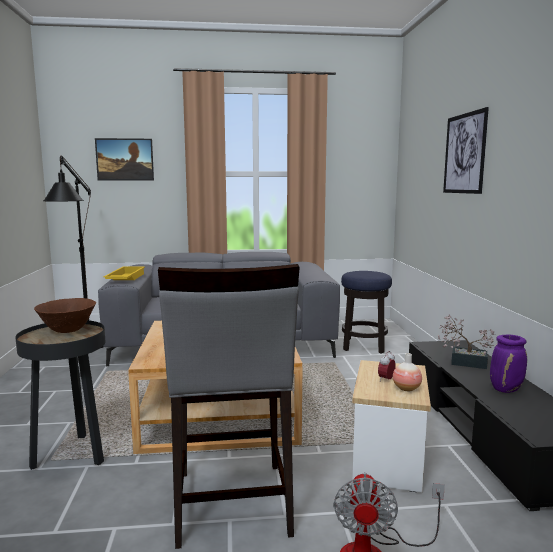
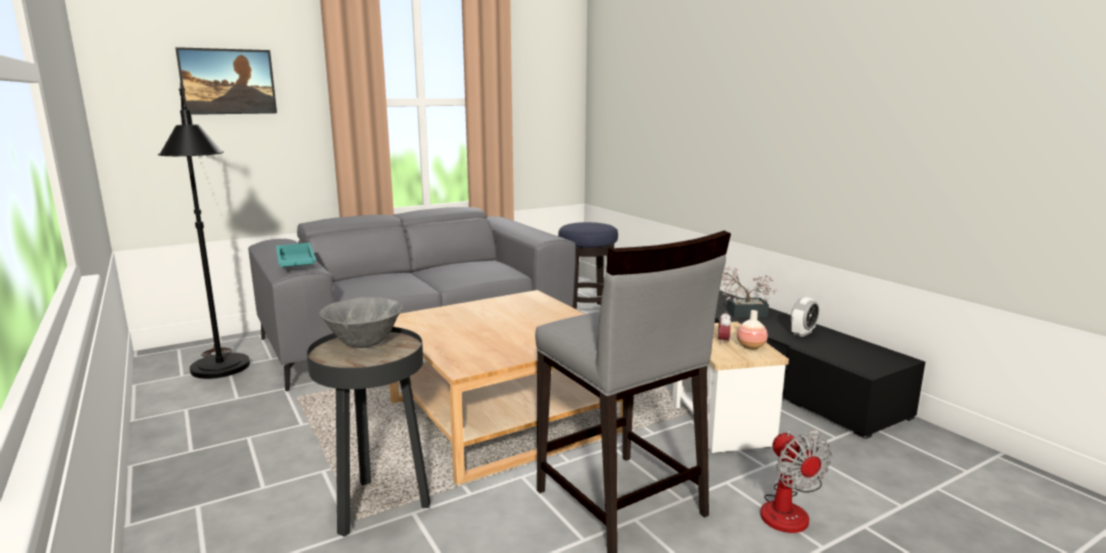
camera: 25 degrees left, 5 degrees up
brown bowl [34,298,96,333] -> grey bowl [319,297,403,348]
yellow tray [103,267,145,280] -> turquoise tray [276,243,317,267]
picture [443,107,489,194] -> none
purple vase [490,335,527,393] -> alarm clock [791,297,819,337]

